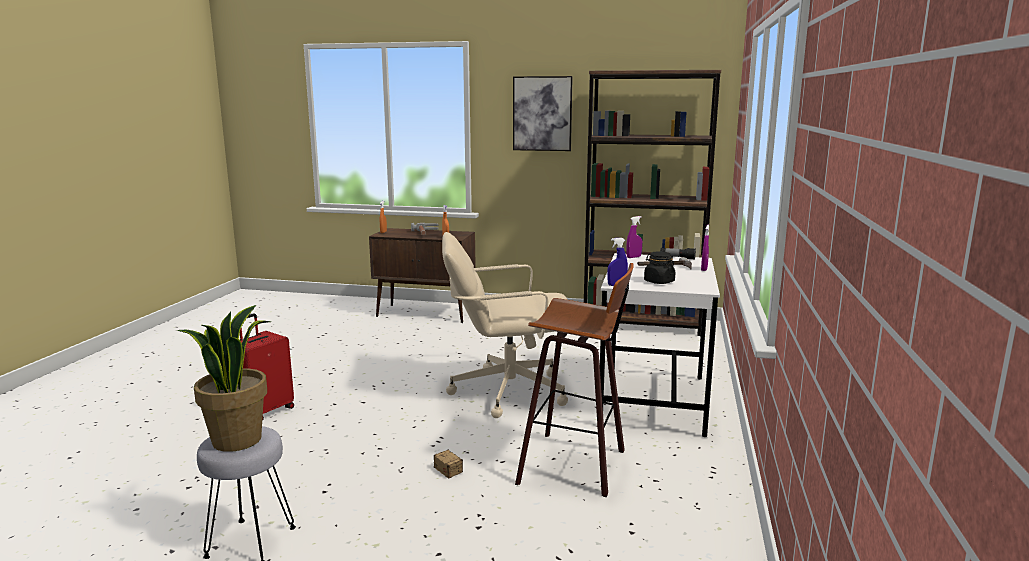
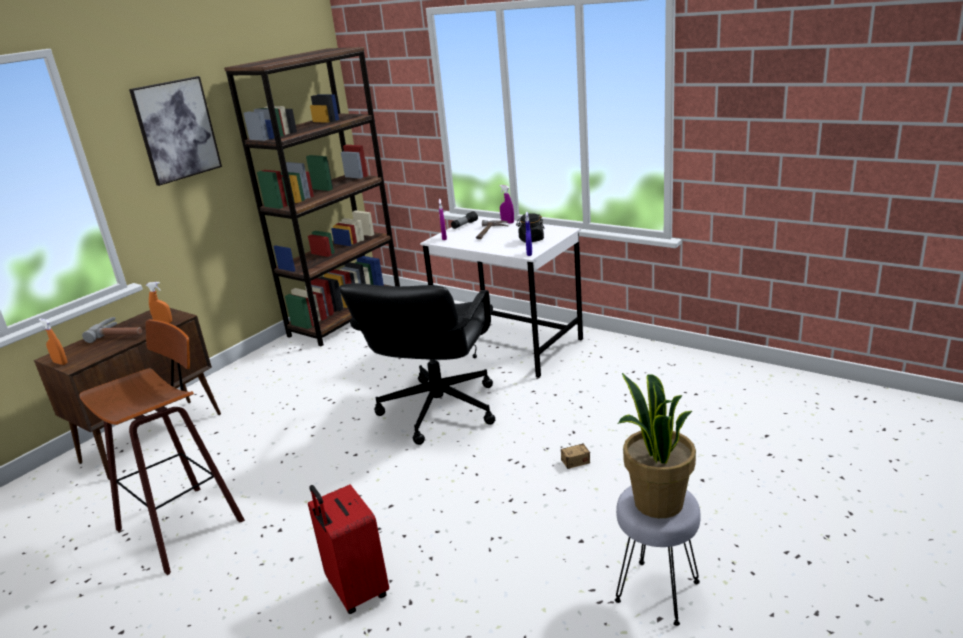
camera: 65 degrees left, 10 degrees up
beige office chair [442,232,568,418] -> black office chair [339,283,495,445]
stool [515,263,634,497] -> stool moved to [80,319,245,575]

